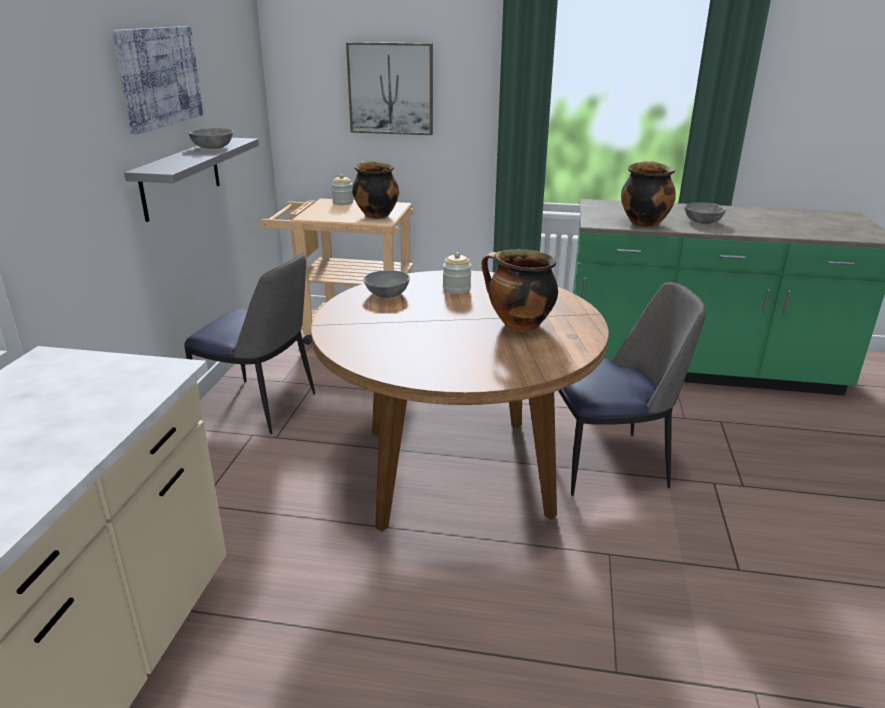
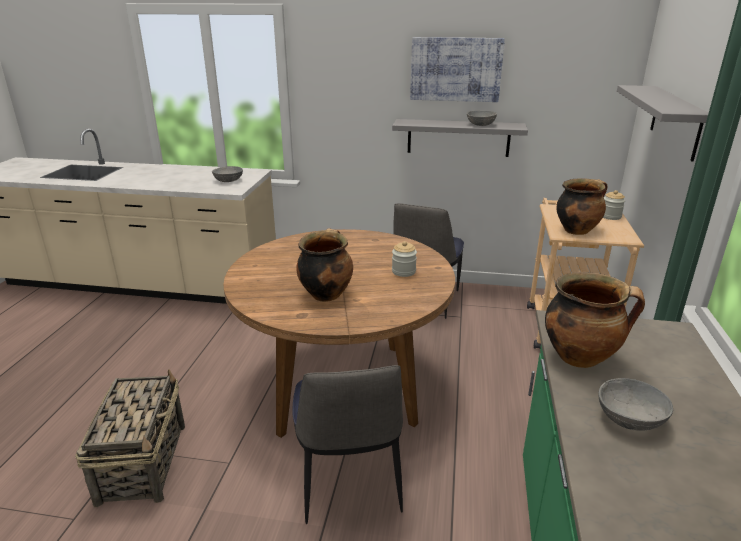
camera: 90 degrees right, 0 degrees up
picture [346,42,433,135] -> grey shelf [617,85,709,162]
grey bowl [363,270,410,298] -> grey bowl moved to [212,166,243,182]
none -> basket [75,369,185,507]

